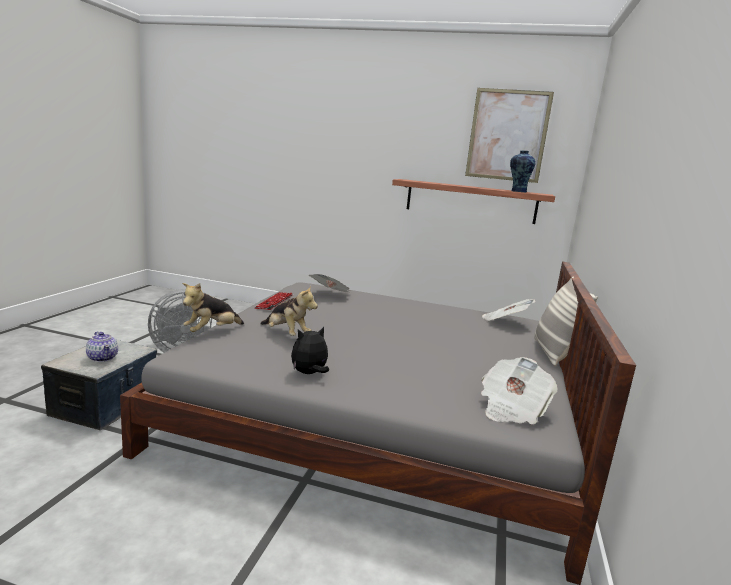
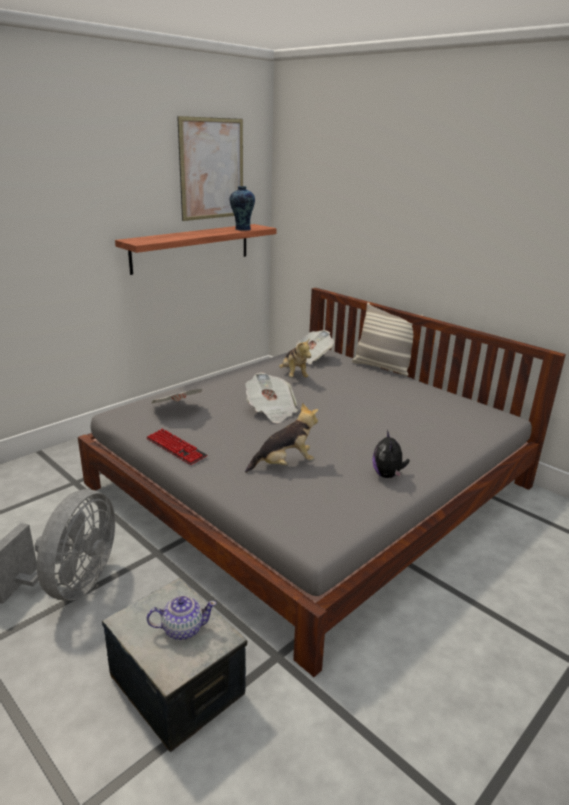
camera: 60 degrees left, 10 degrees up
plush toy [182,283,244,332] -> plush toy moved to [279,339,311,378]
newspaper [481,357,557,424] -> newspaper moved to [245,373,298,423]

